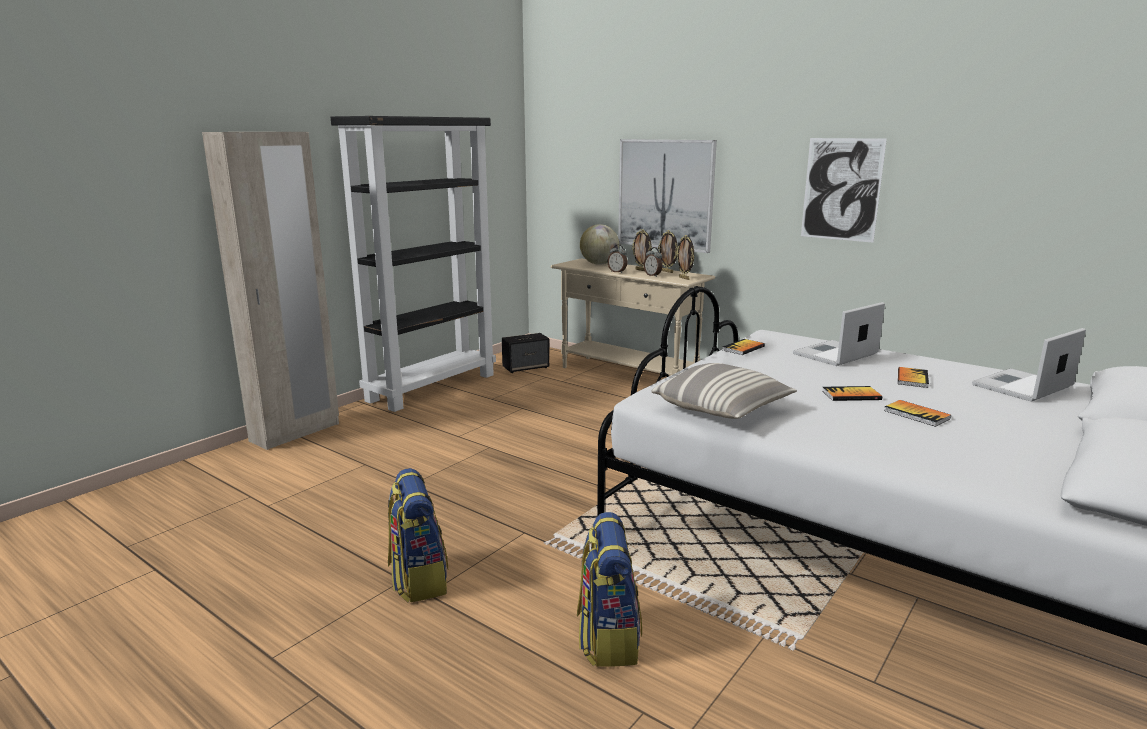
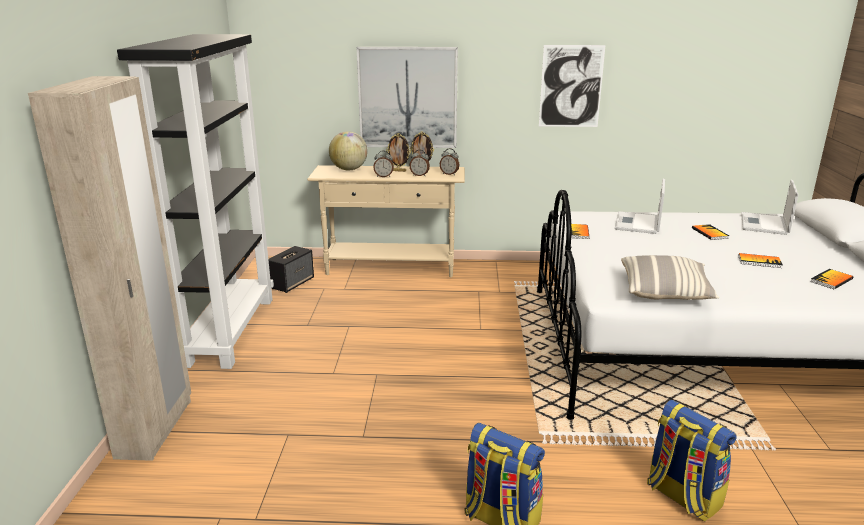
camera: 35 degrees left, 5 degrees up
picture frame [676,235,694,280] -> alarm clock [440,148,459,175]
book [822,386,882,401] -> book moved to [810,269,853,289]

